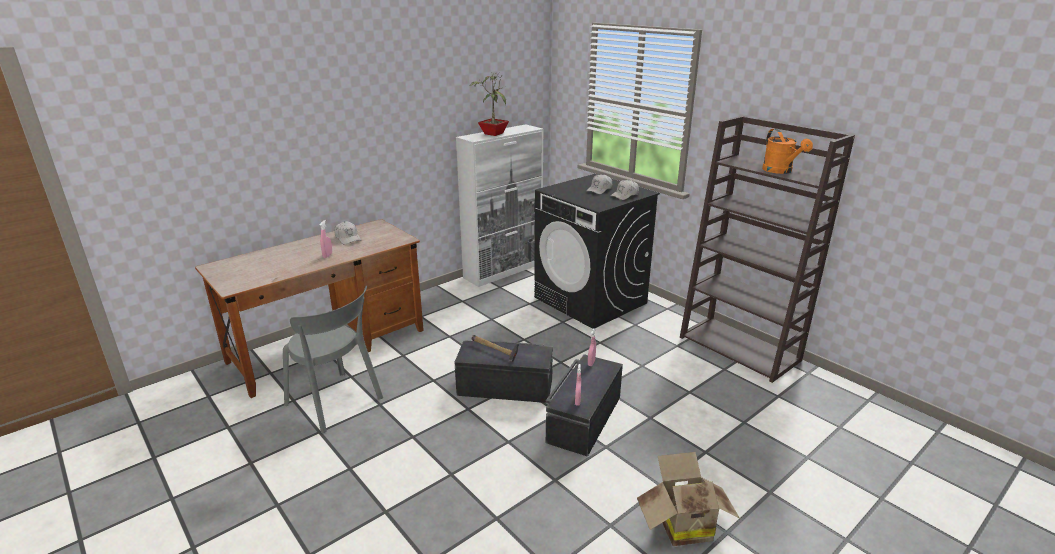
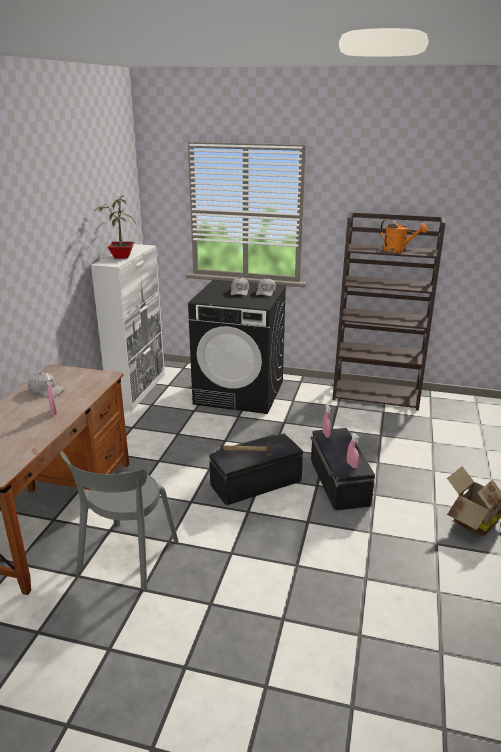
camera: 35 degrees left, 0 degrees up
grey chair [283,286,383,434] -> grey chair turned 105 degrees clockwise [60,451,178,591]

